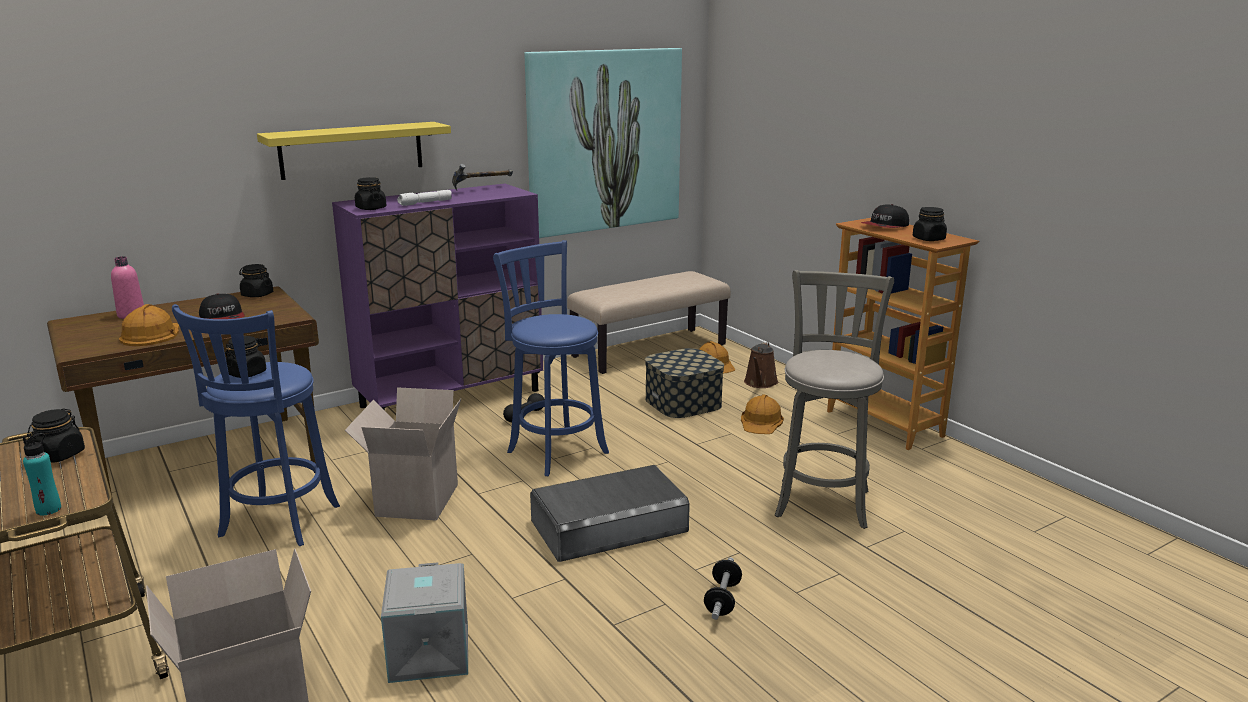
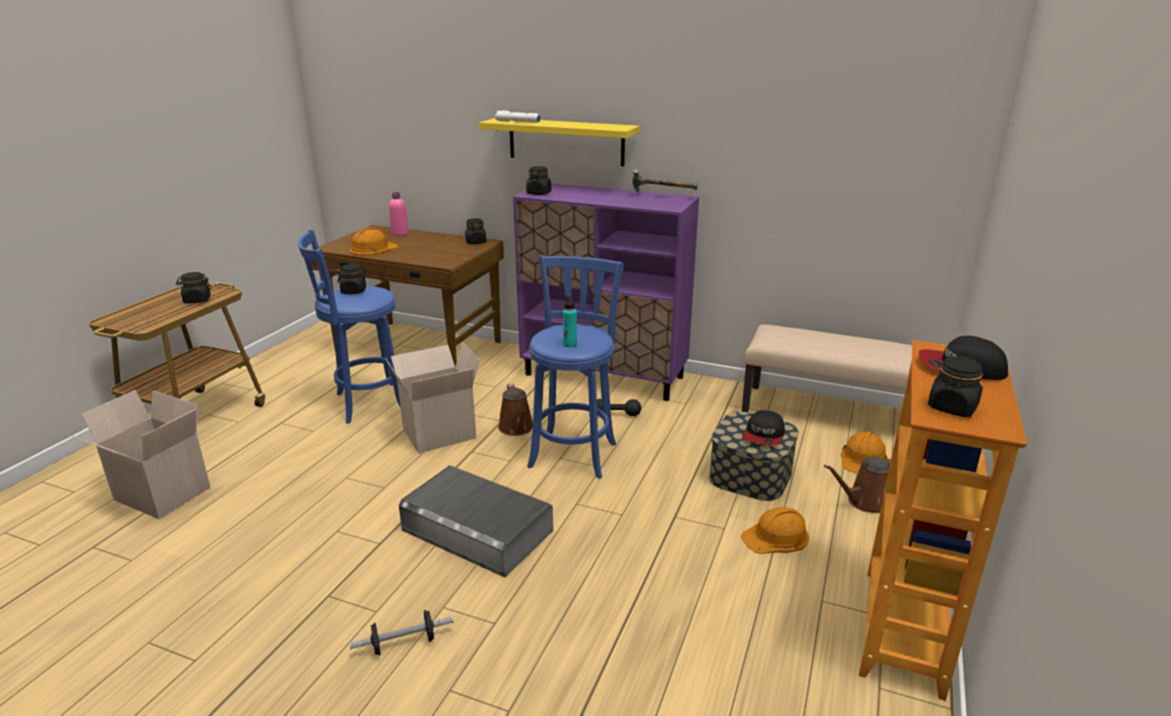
camera: 55 degrees right, 5 degrees up
turquoise bottle [22,433,61,515] -> turquoise bottle moved to [563,295,577,347]
cap [199,293,245,319] -> cap moved to [742,410,785,446]
grey storage box [381,562,468,683] -> none
white flashlight [397,190,452,206] -> white flashlight moved to [495,111,541,123]
picture [524,48,682,238] -> none
grey stool [775,270,894,529] -> none
none -> brown watering can [498,383,533,436]

